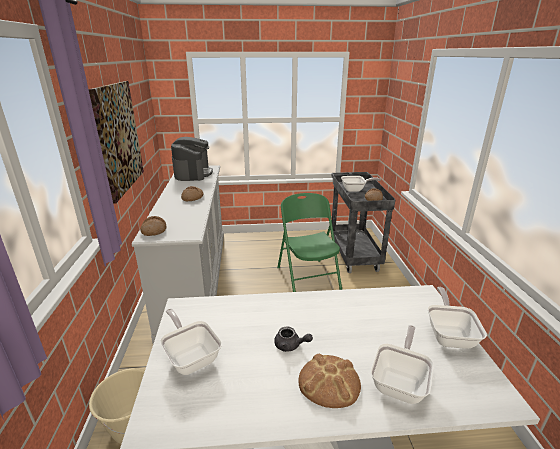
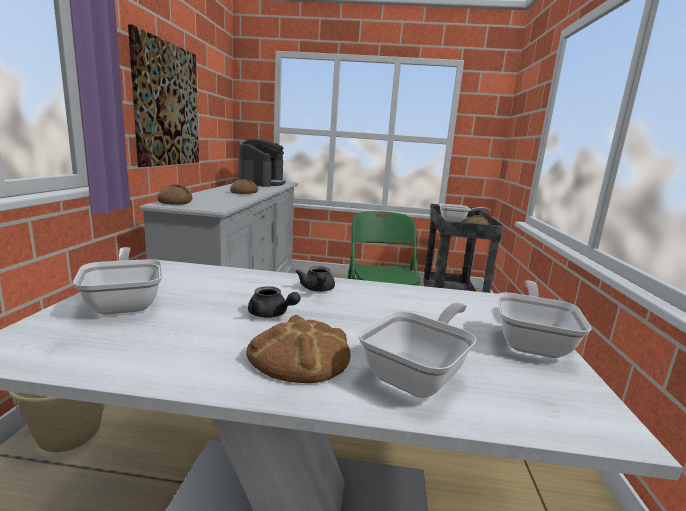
camera: 10 degrees right, 10 degrees down
none -> grey teapot [296,266,335,292]

